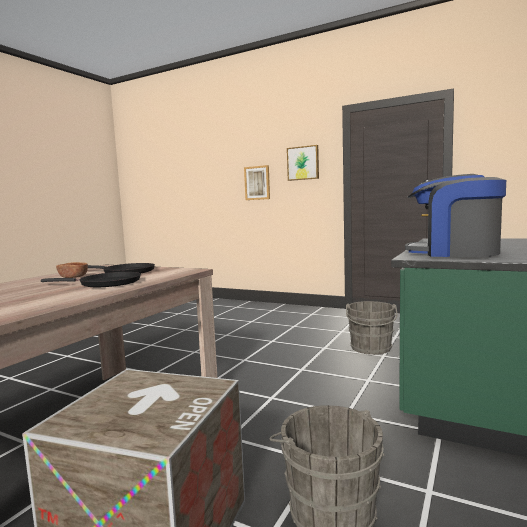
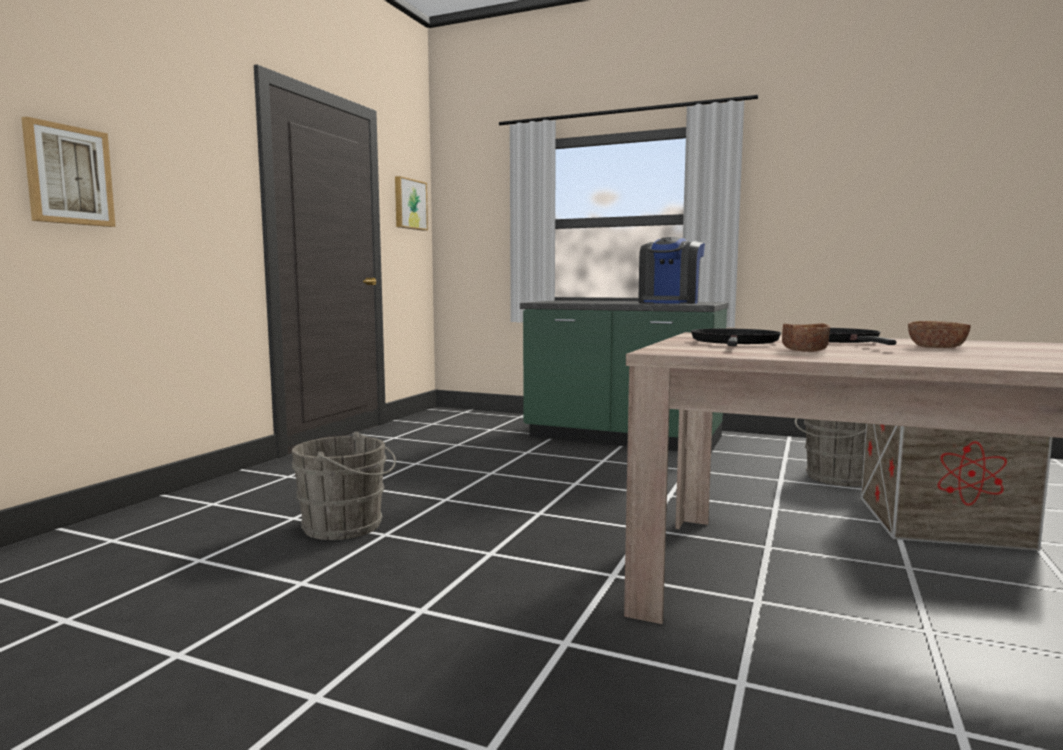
camera: 95 degrees left, 0 degrees up
picture [287,145,319,181] -> picture moved to [395,176,428,231]
grey bucket [346,301,398,355] -> grey bucket moved to [292,432,396,540]
none -> brown bowl [908,321,971,348]

